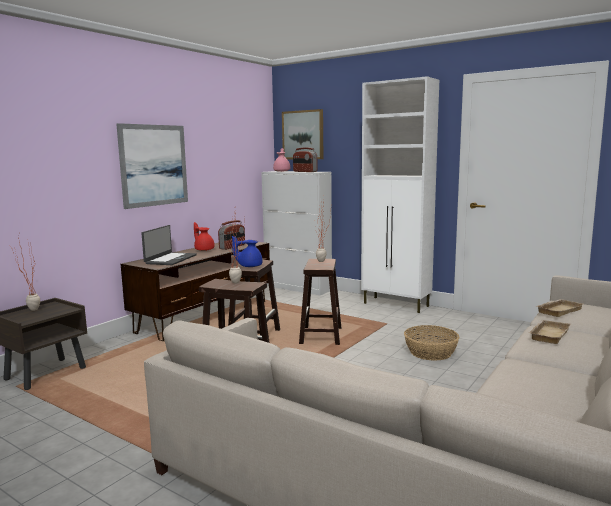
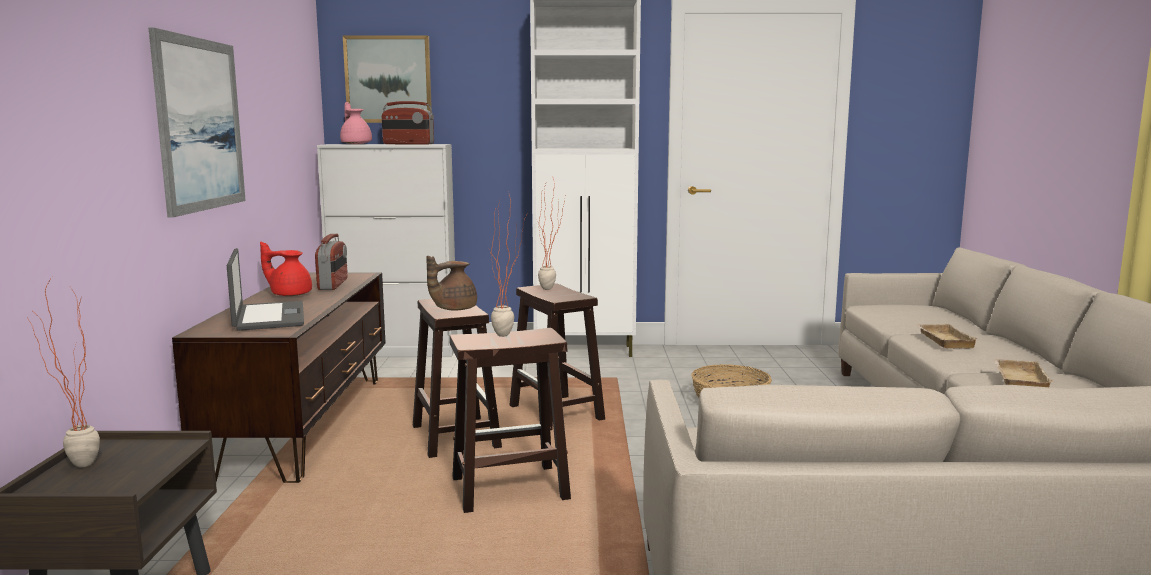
camera: 35 degrees left, 0 degrees up
blue teapot [232,236,263,267] -> brown teapot [427,256,477,311]
beige tray [537,299,583,317] -> beige tray moved to [993,359,1054,387]

